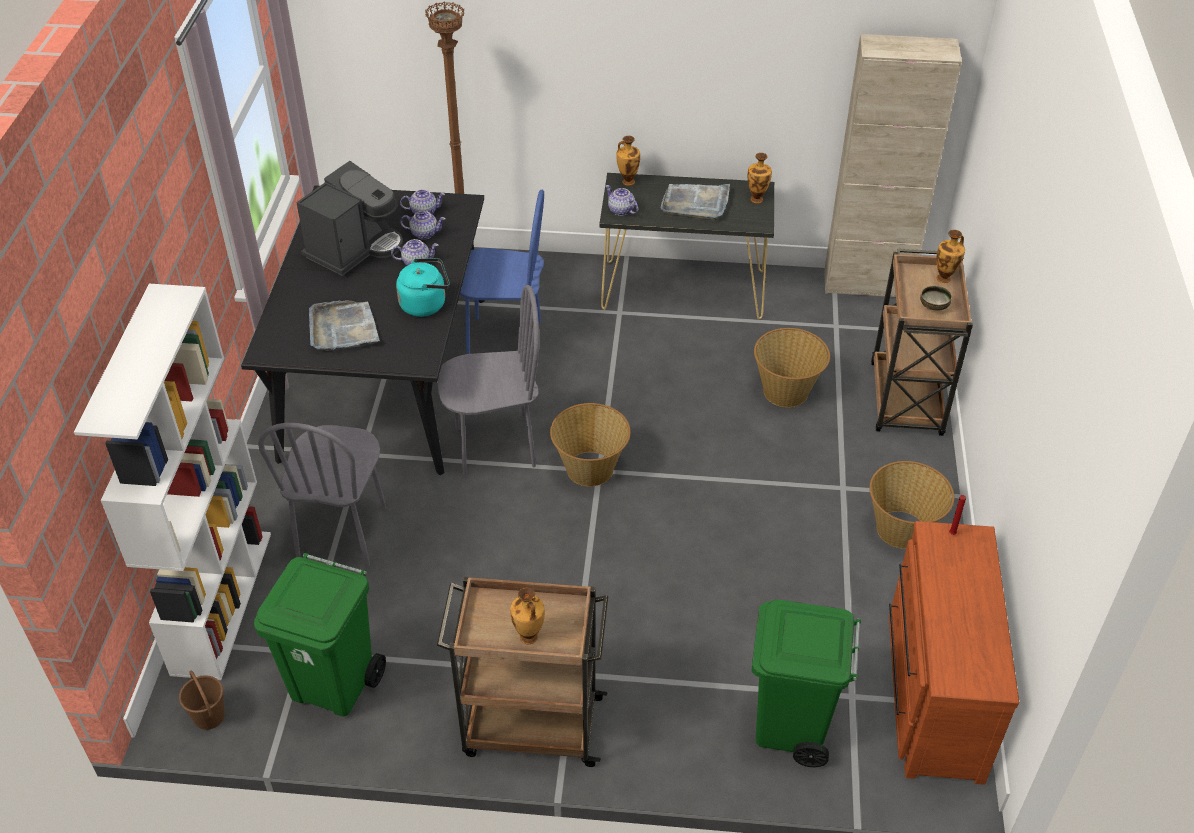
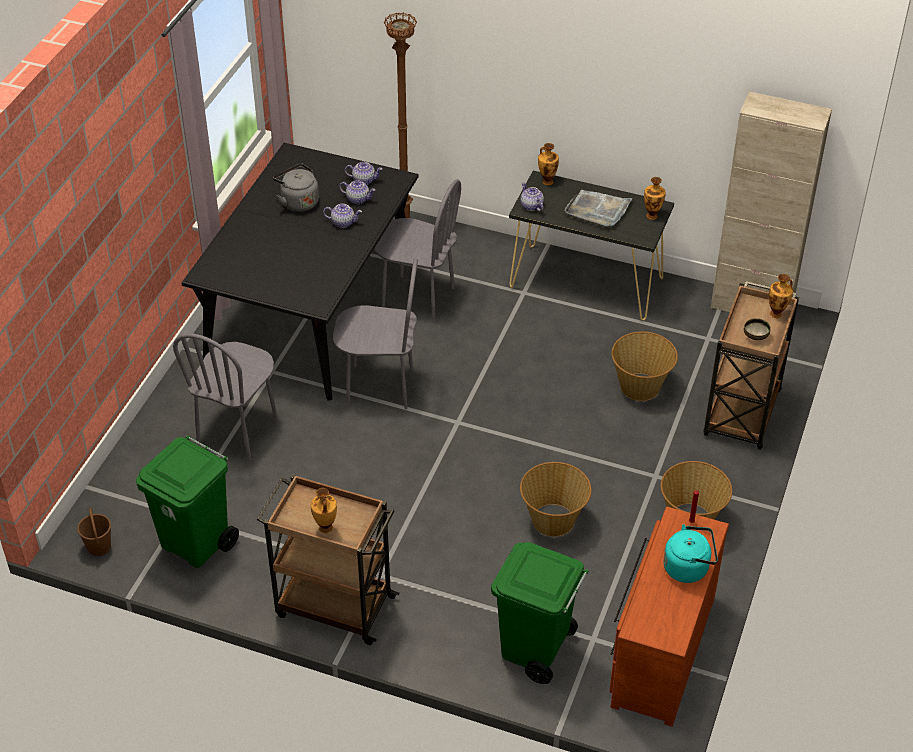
camera: 15 degrees right, 0 degrees up
white bookcase [74,284,271,680] -> none
coffee machine [296,161,403,276] -> grey kettle [273,164,319,212]
grey tray [309,300,380,351] -> none
turquoise kettle [396,258,450,317] -> turquoise kettle moved to [663,524,718,583]
blue chair [460,190,544,354] -> grey chair [374,179,461,323]
basket [550,403,631,487] -> basket moved to [520,462,592,537]

